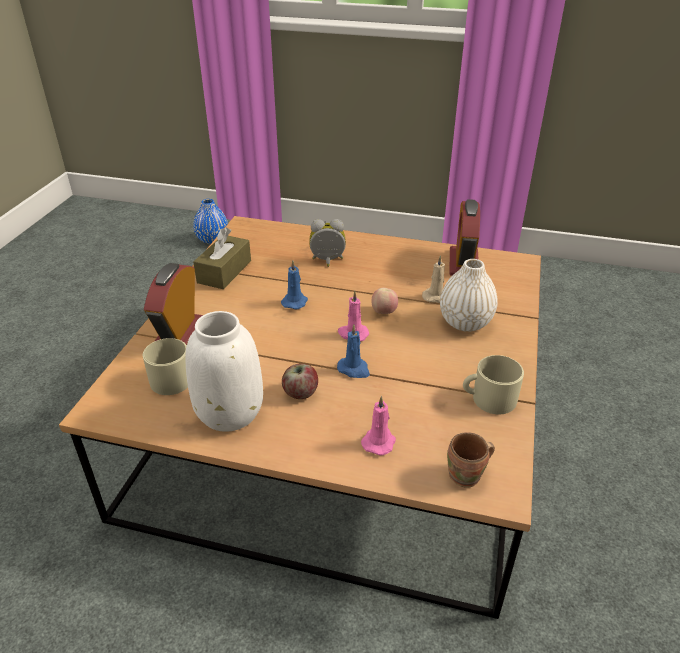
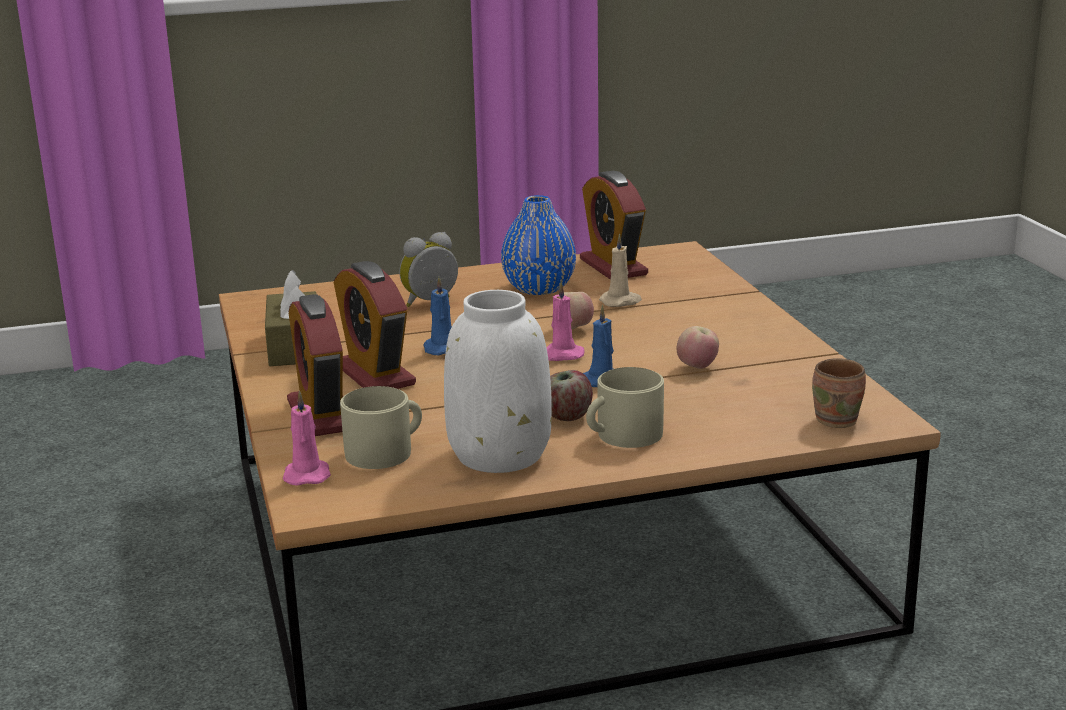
camera: 30 degrees left, 15 degrees down
blue vase [193,199,228,244] -> blue vase moved to [501,195,576,295]
pink candle [361,396,396,456] -> pink candle moved to [283,390,331,486]
white vase [440,259,498,332] -> none
beige mug [463,355,524,414] -> beige mug moved to [586,367,664,448]
none -> alarm clock [333,261,416,389]
none -> apple [677,326,719,369]

